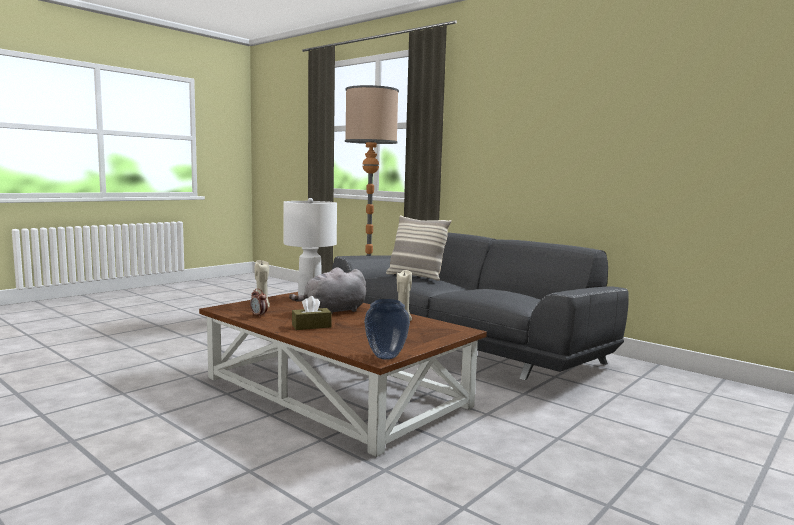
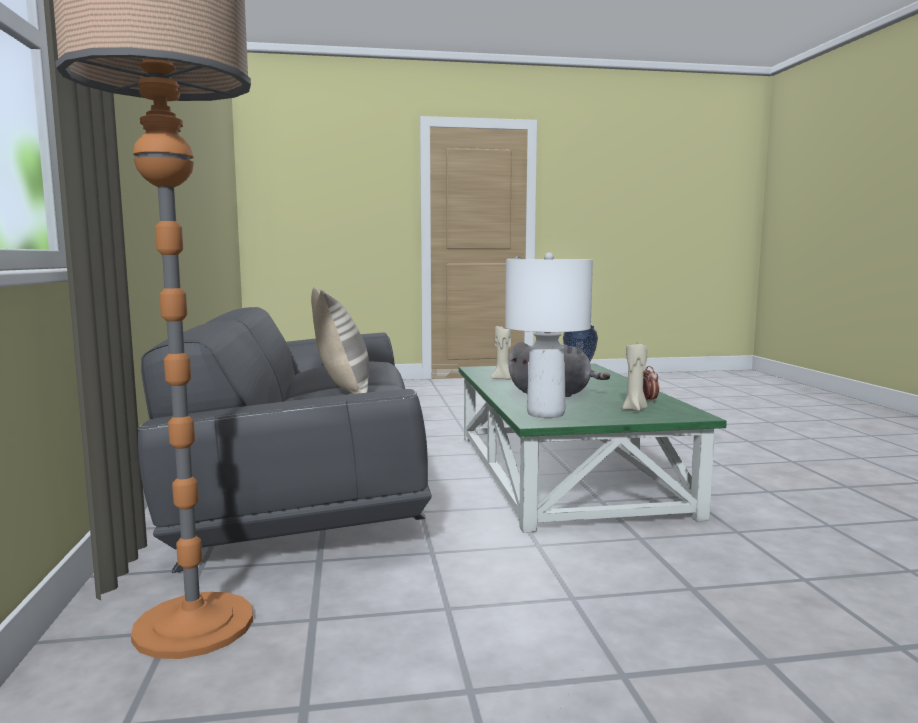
camera: 140 degrees left, 0 degrees up
brown coffee table [199,292,487,457] -> green coffee table [459,363,727,533]
brown tissue box [292,296,332,330] -> none

